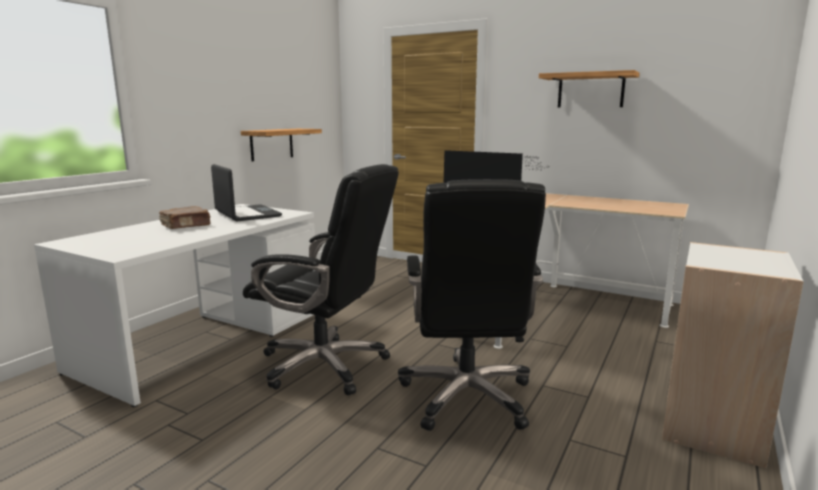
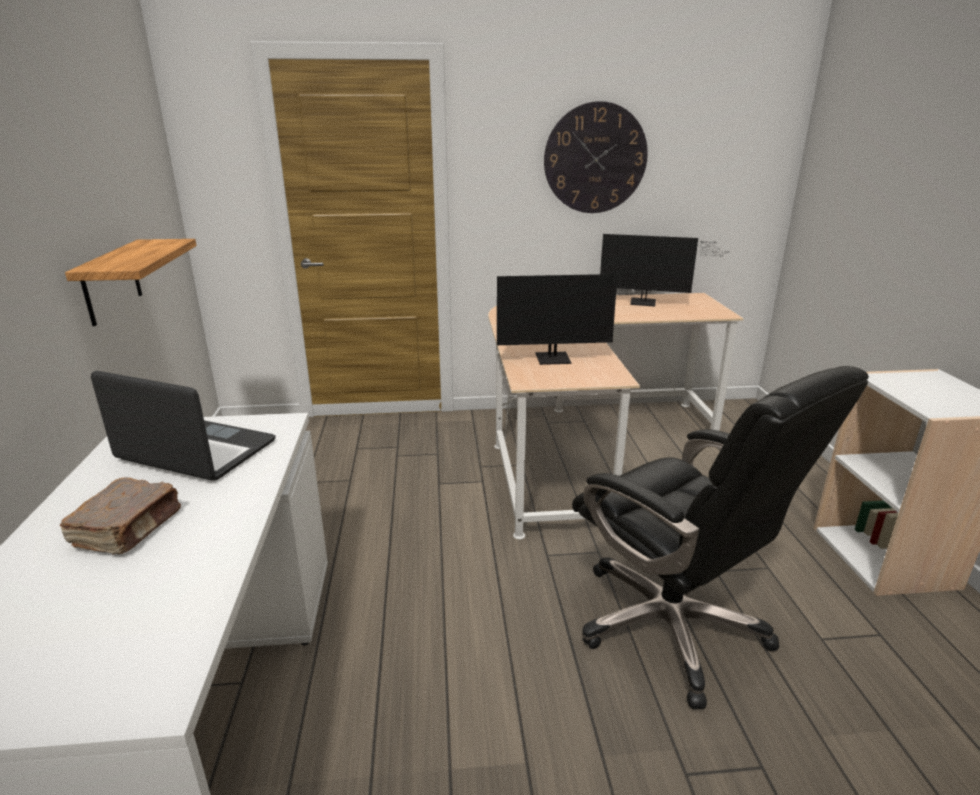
camera: 35 degrees left, 10 degrees up
black office chair [243,164,399,395] -> none
shelf [539,70,640,107] -> wall clock [544,101,648,213]
none -> monitor [600,234,728,306]

